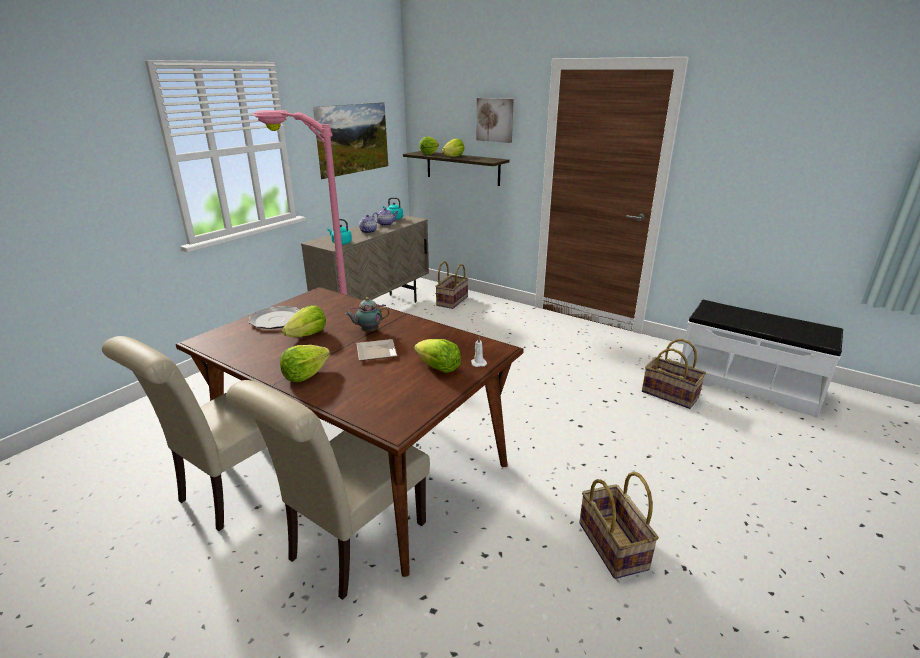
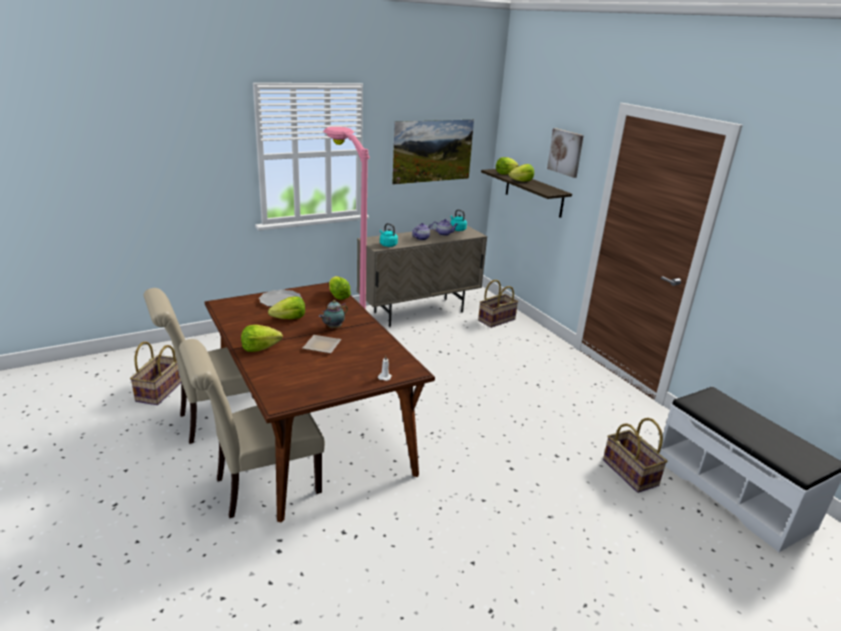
camera: 25 degrees right, 0 degrees up
teapot [345,297,390,332] -> teapot turned 60 degrees counterclockwise [319,300,348,329]
lettuce [414,339,461,373] -> lettuce moved to [329,276,351,300]
basket [579,472,659,579] -> basket moved to [130,342,181,405]

